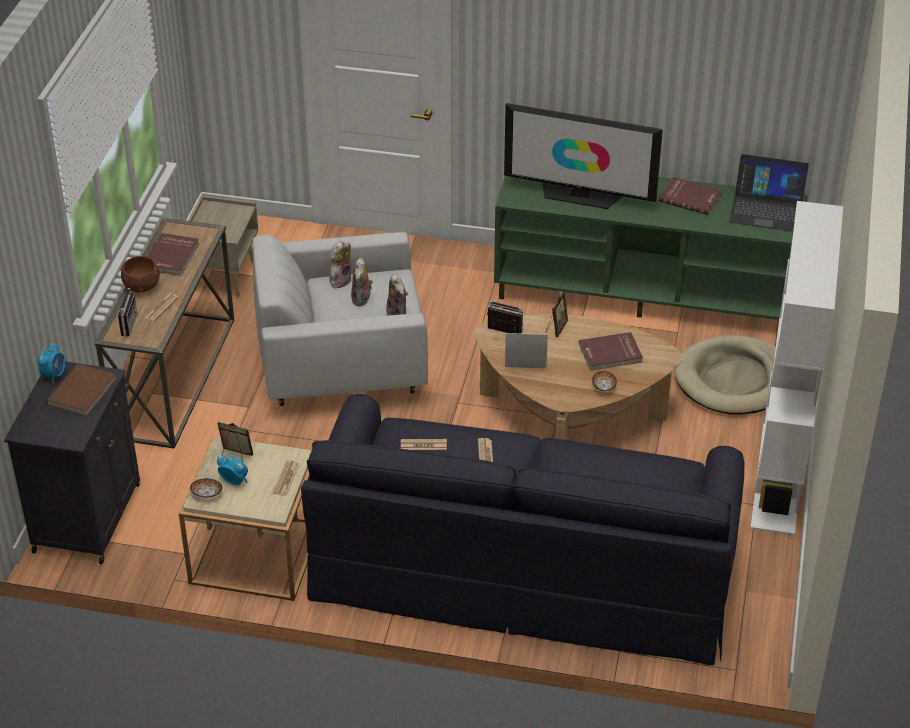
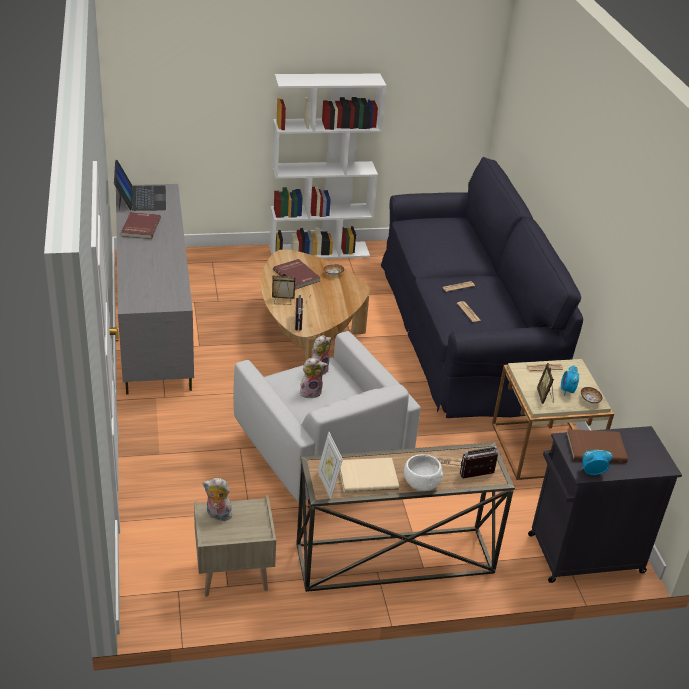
camera: 115 degrees left, 5 degrees down
brown bowl [121,256,160,292] -> white bowl [404,454,443,491]
red book [148,233,199,276] -> beige book [340,458,399,493]
plush toy [329,241,351,288] -> plush toy moved to [203,478,232,521]
green tv stand [494,176,808,320] -> grey tv stand [116,184,194,395]
television [504,103,663,209] -> none
picture frame [505,333,548,368] -> picture frame moved to [318,432,343,499]
beige dog bed [674,335,776,415] -> none

